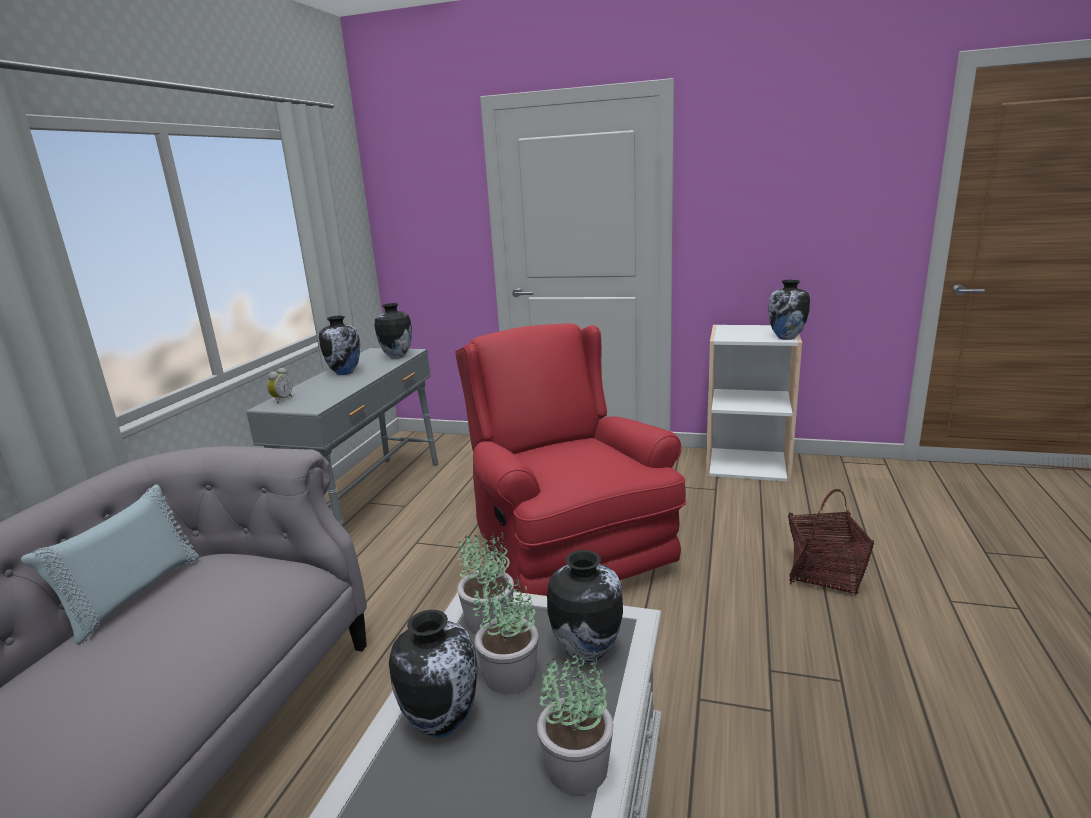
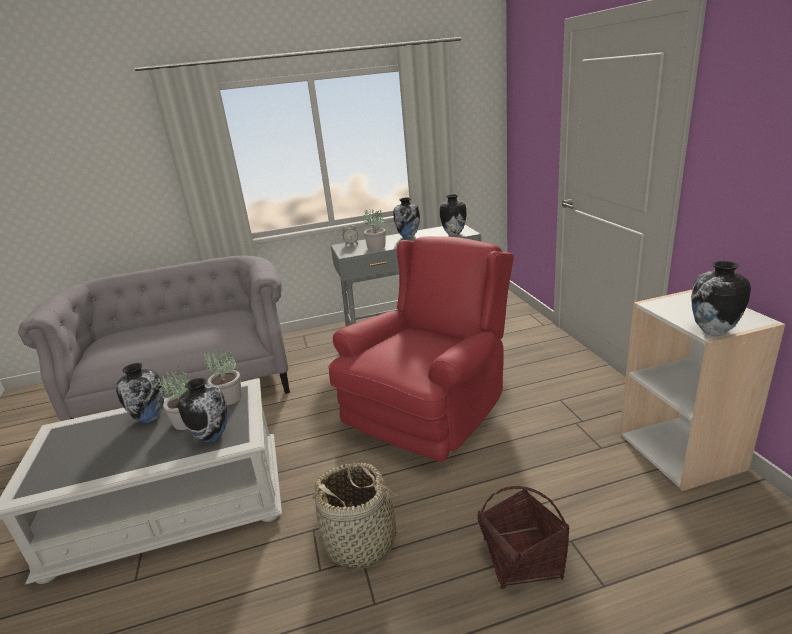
camera: 60 degrees right, 5 degrees up
blue pillow [21,485,199,645] -> none
potted plant [537,651,614,795] -> potted plant moved to [364,209,386,250]
none -> basket [309,463,412,569]

